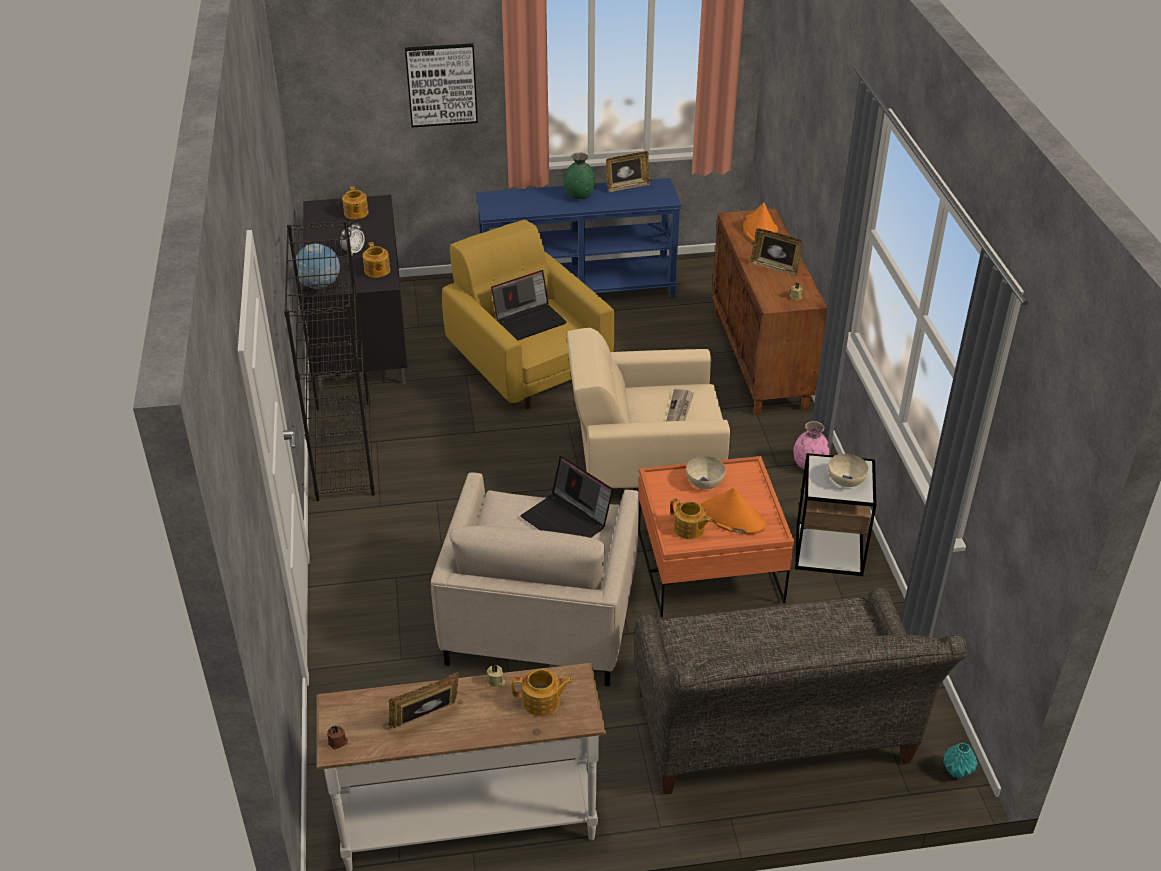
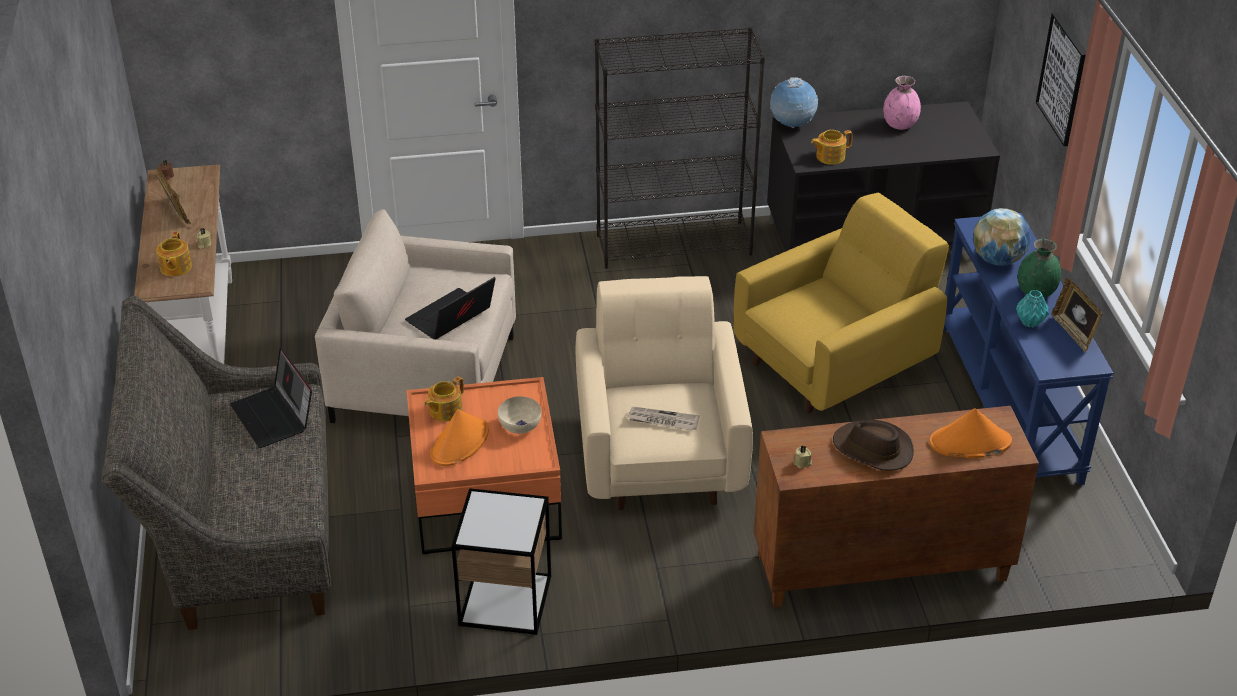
camera: 90 degrees right, 0 degrees up
alarm clock [340,221,365,255] -> none
teapot [342,186,369,219] -> none
laptop [491,270,567,341] -> laptop moved to [230,348,312,448]
picture frame [751,228,803,277] -> brown hat [833,420,914,471]
pink vase [793,421,829,469] -> pink vase moved to [883,76,921,130]
beige bowl [828,454,868,487] -> none
turquoise vase [943,743,978,779] -> turquoise vase moved to [1016,290,1049,328]
none -> globe [973,208,1031,266]

